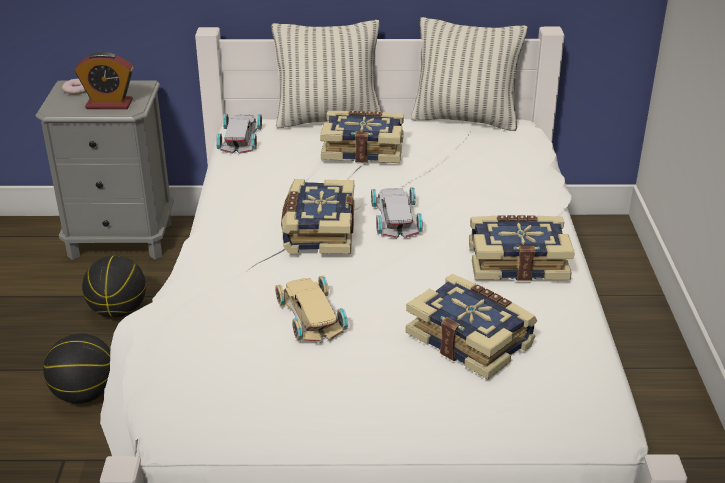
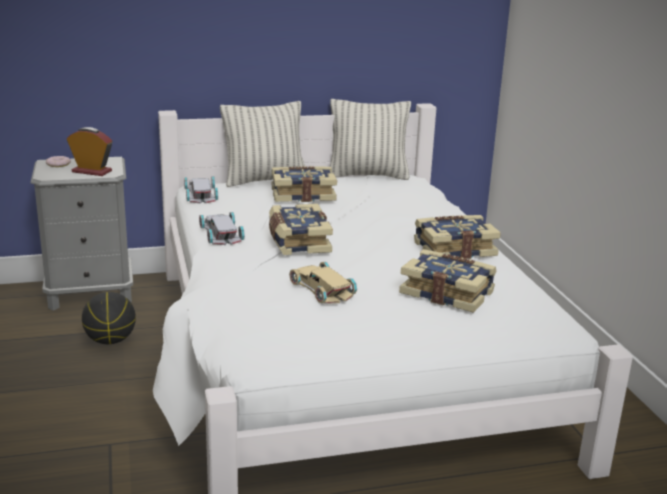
camera: 15 degrees left, 10 degrees down
basketball [43,334,110,404] -> none
alarm clock [75,52,133,109] -> alarm clock turned 150 degrees counterclockwise [67,127,112,176]
white toy car [371,187,423,238] -> white toy car moved to [199,212,245,245]

